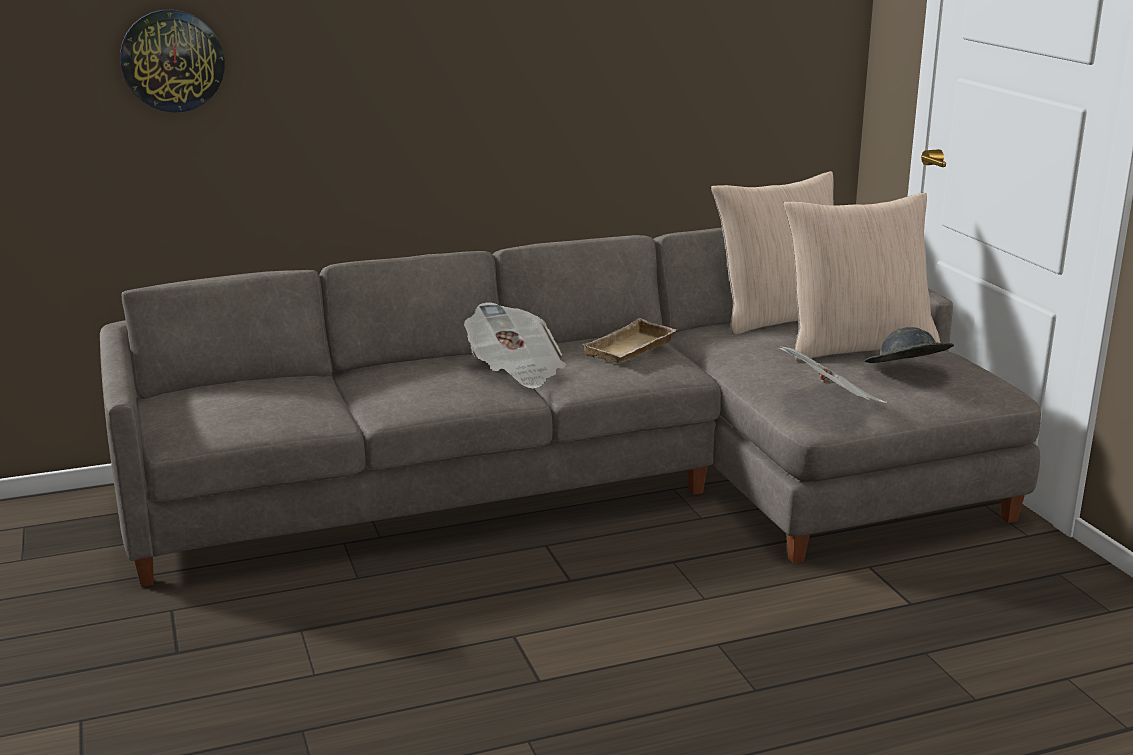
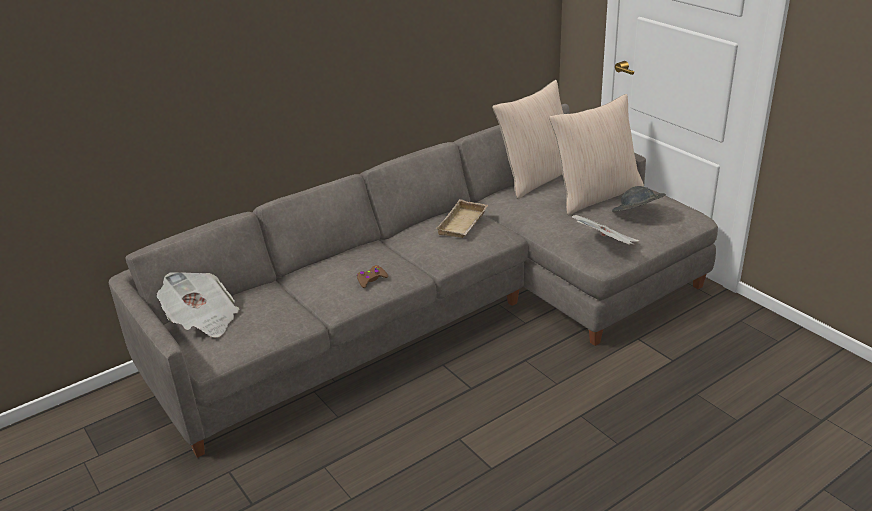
camera: 15 degrees left, 10 degrees up
wall clock [120,10,225,113] -> none
newspaper [464,302,566,389] -> newspaper moved to [157,272,239,338]
none -> brown game controller [357,265,388,288]

